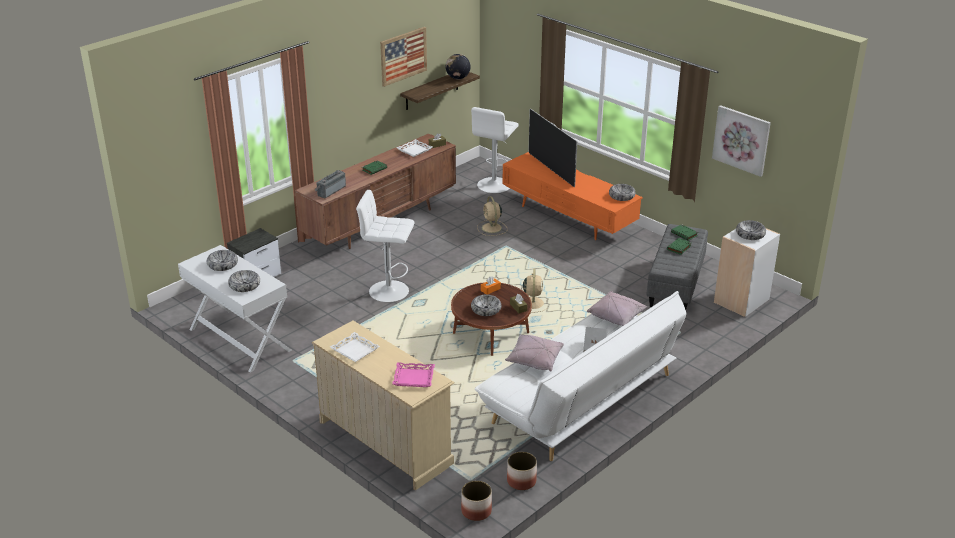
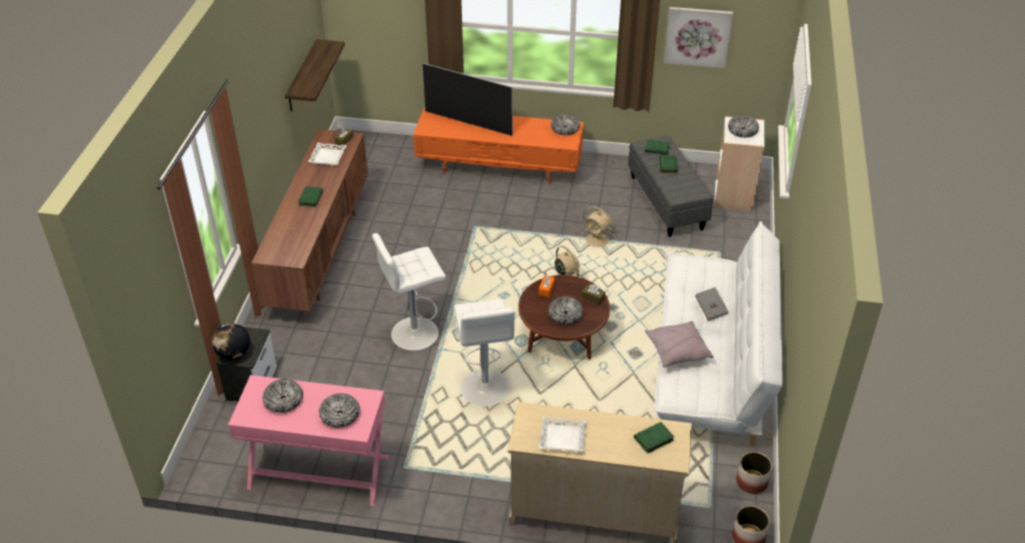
camera: 35 degrees left, 10 degrees up
white console table [178,245,292,373] -> pink console table [228,375,389,506]
radio [314,170,346,198] -> none
picture [380,27,427,87] -> none
pink tray [392,363,435,387] -> green book [634,422,674,454]
globe [446,54,471,79] -> globe moved to [212,323,250,360]
white stool [471,107,518,193] -> white stool moved to [454,299,515,406]
beige fan [477,196,508,236] -> beige fan moved to [579,206,616,247]
purple pillow [587,291,648,326] -> none

